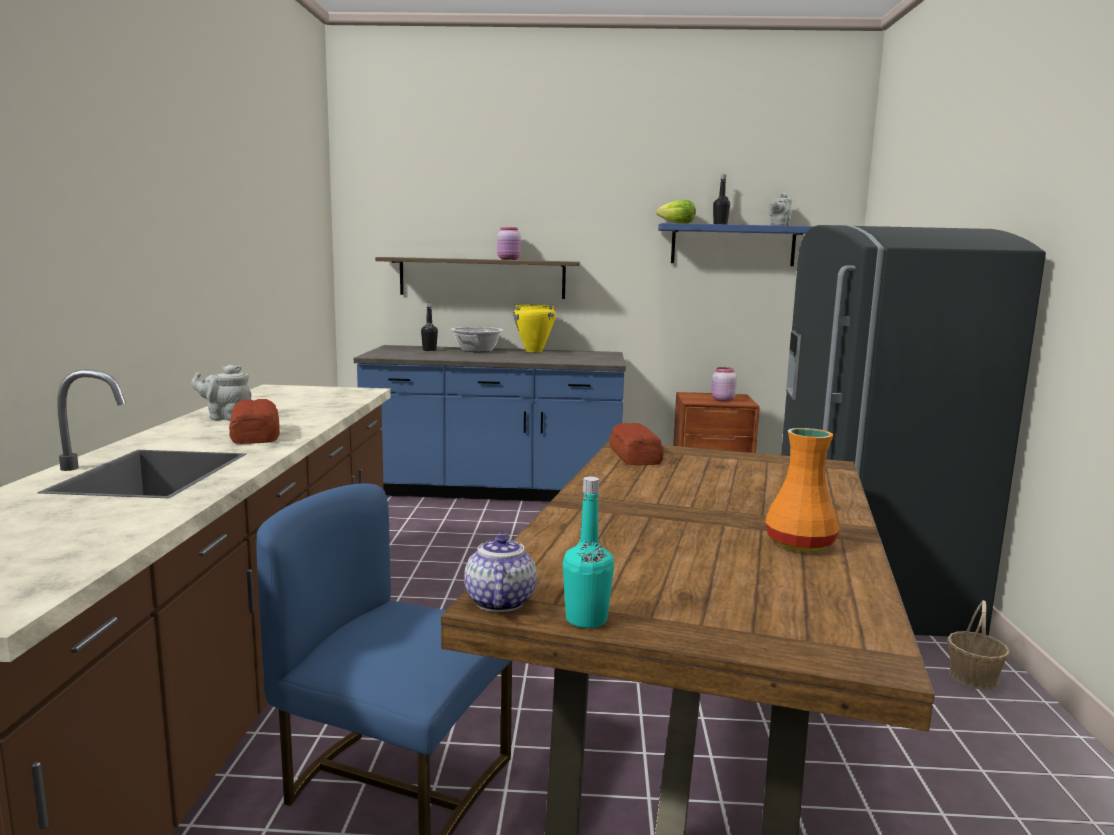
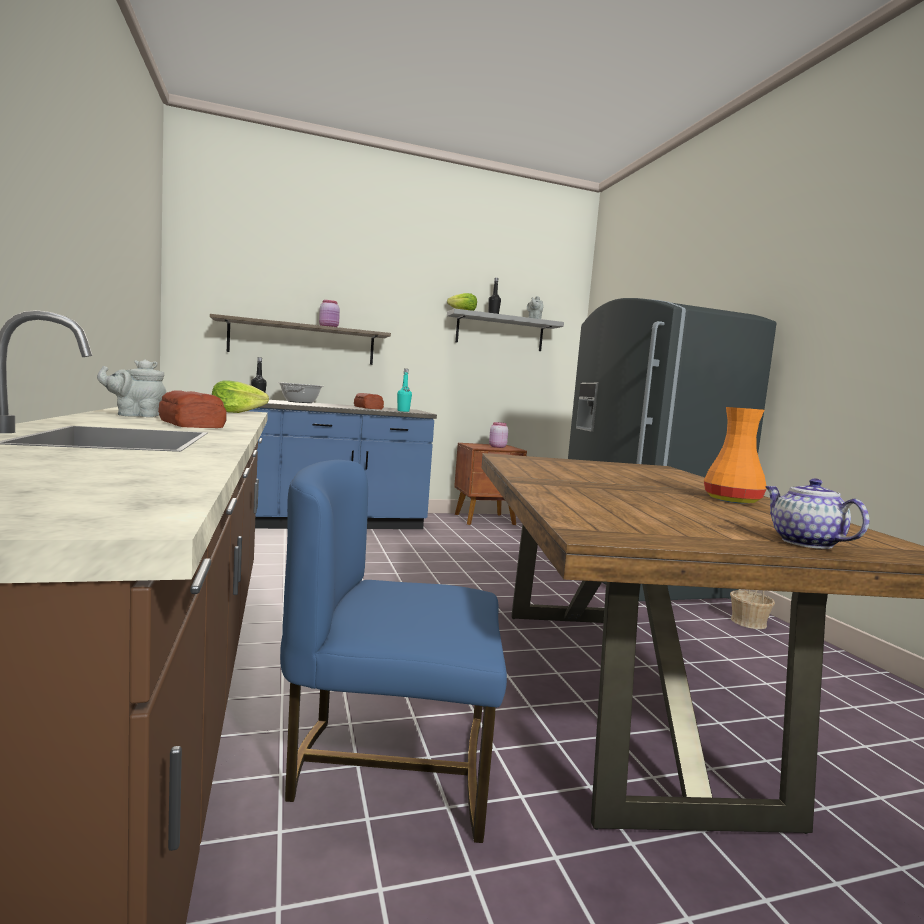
camera: 20 degrees left, 5 degrees down
teapot [464,533,537,612] -> teapot moved to [765,478,870,549]
yellow cooking pot [513,304,556,352] -> none
turquoise bottle [563,477,614,628] -> turquoise bottle moved to [397,369,412,412]
bread [609,423,664,465] -> bread moved to [354,393,384,409]
blue shelf [658,223,814,266] -> grey shelf [447,308,564,351]
none -> lettuce [212,380,269,413]

